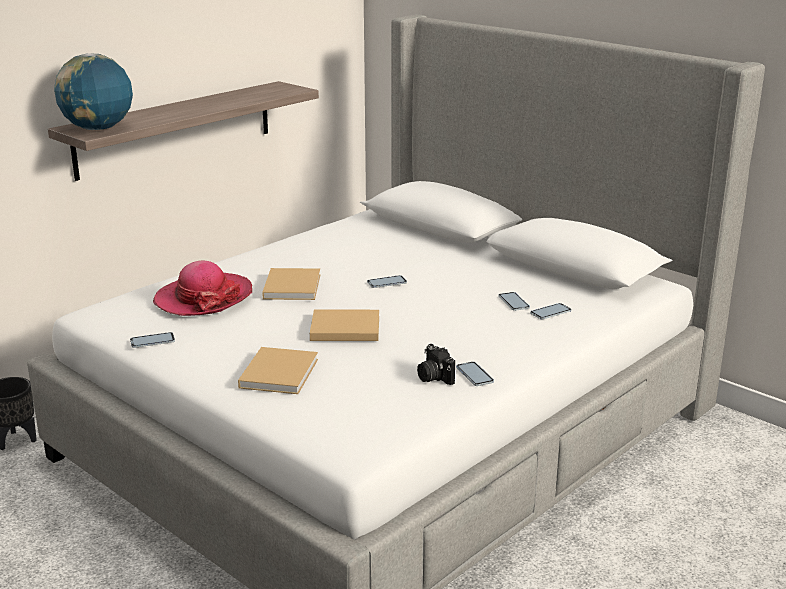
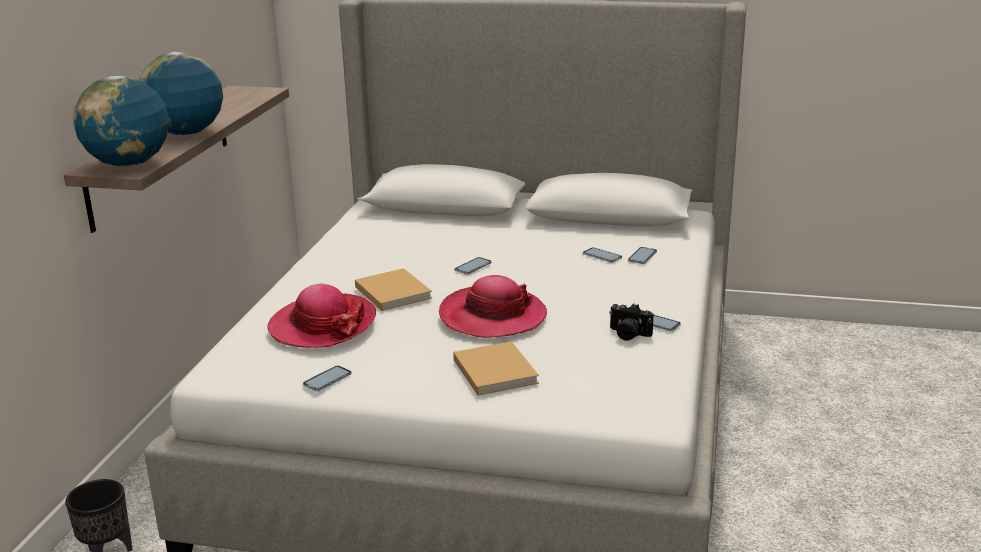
camera: 30 degrees left, 0 degrees up
beige book [310,310,379,341] -> hat [439,275,547,338]
none -> globe [139,52,223,135]

